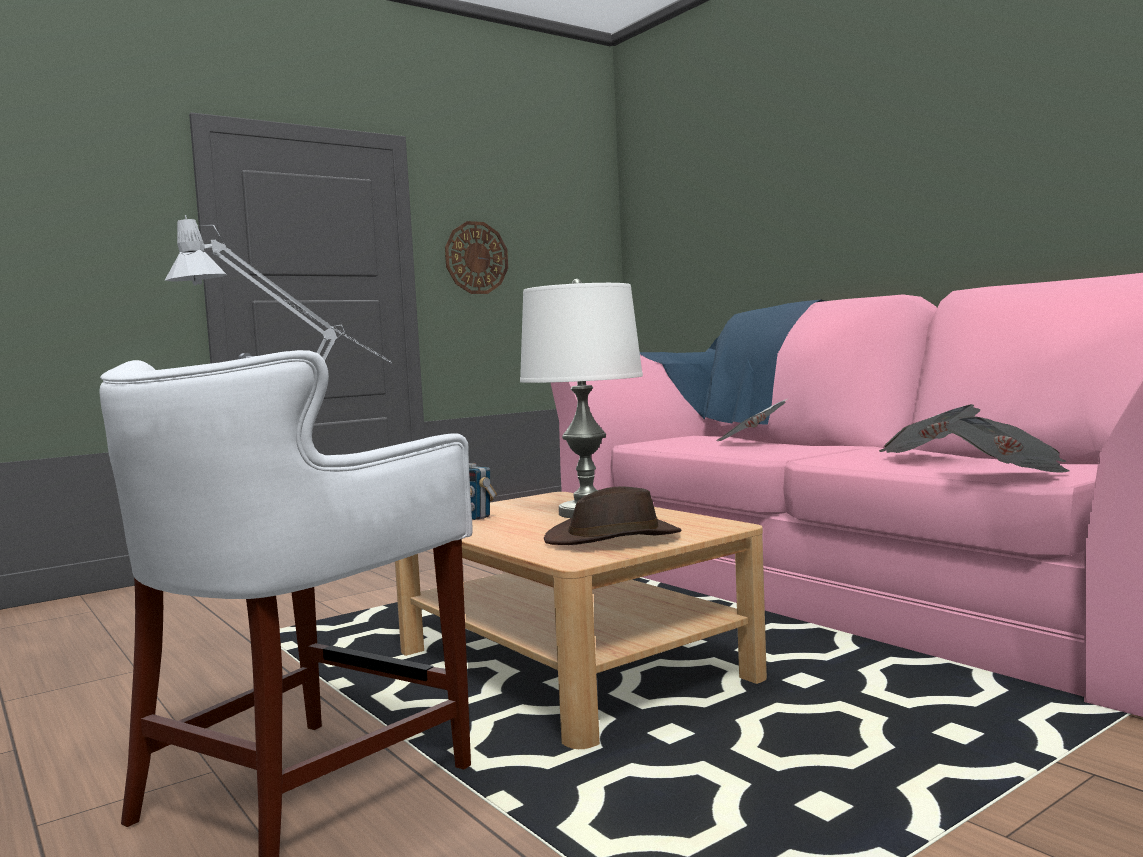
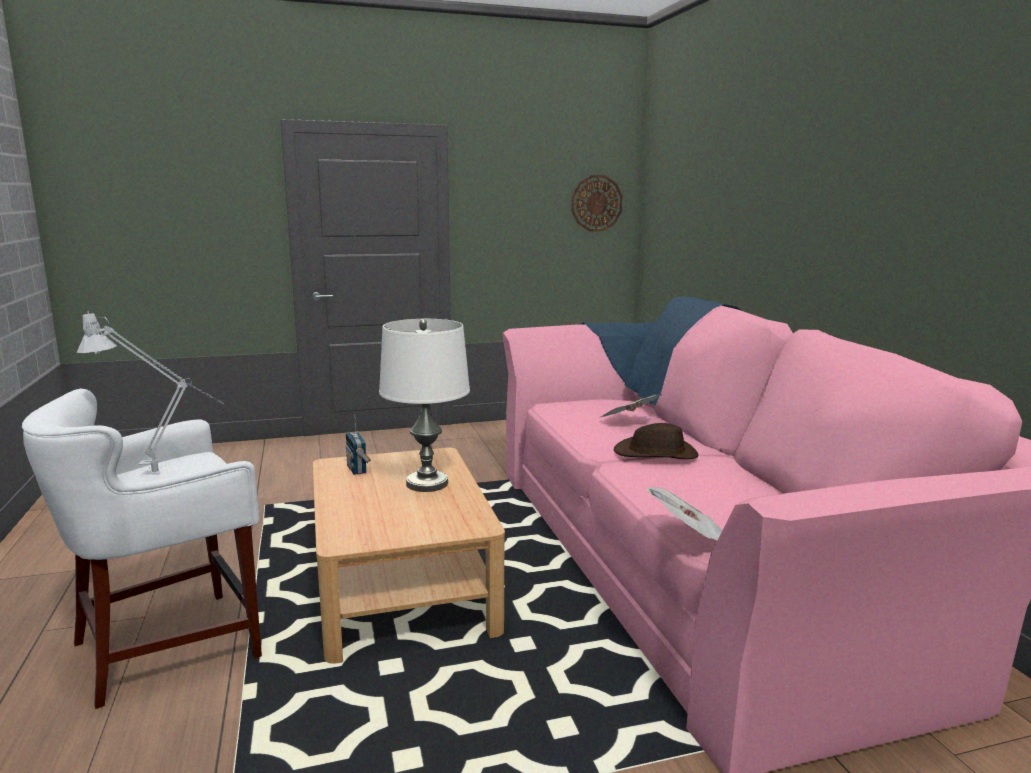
camera: 20 degrees right, 10 degrees up
wall clock [445,221,508,294] -> wall clock moved to [571,175,623,231]
brown hat [544,487,681,545] -> brown hat moved to [613,423,699,459]
newspaper [879,404,980,453] -> none

